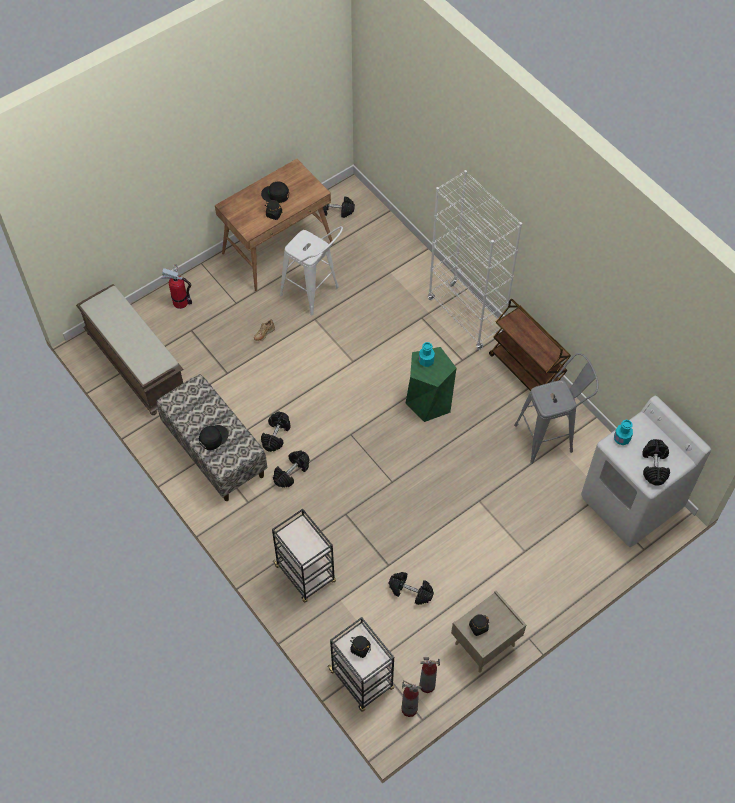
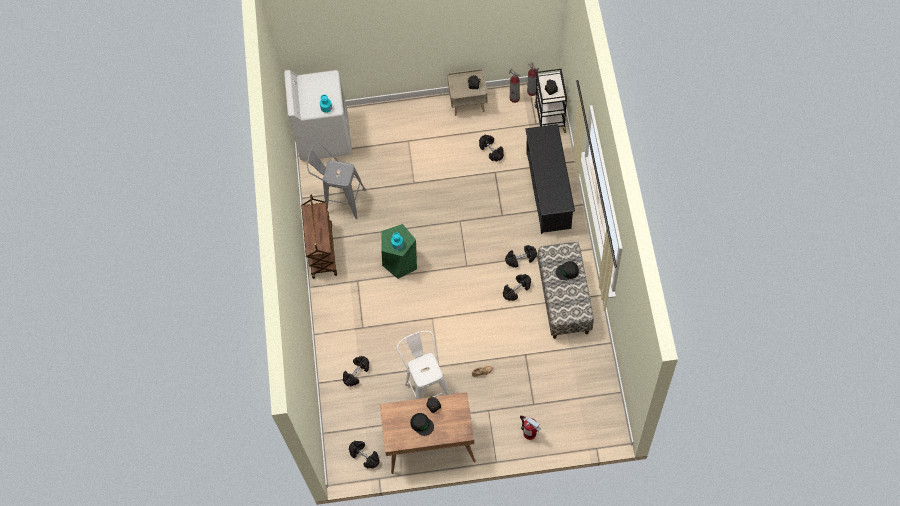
camera: 145 degrees left, 5 degrees up
brown bench [76,284,183,415] -> none
black cart [272,509,336,602] -> black shoe rack [525,124,575,234]
white bookcase [428,170,522,350] -> none
black dumbbell [642,439,670,486] -> black dumbbell moved to [343,356,369,386]

